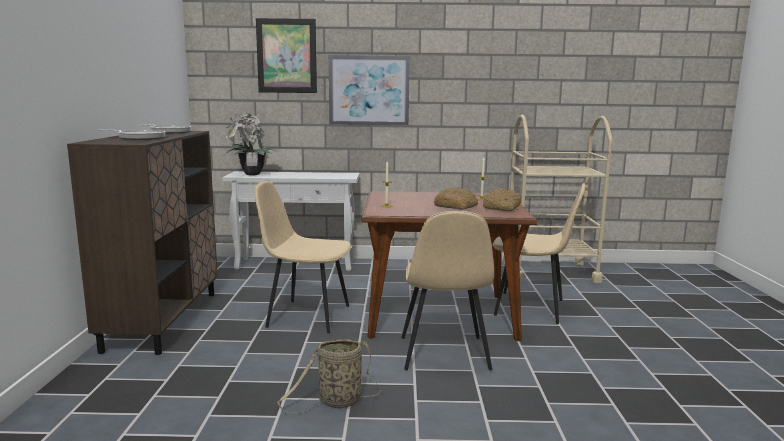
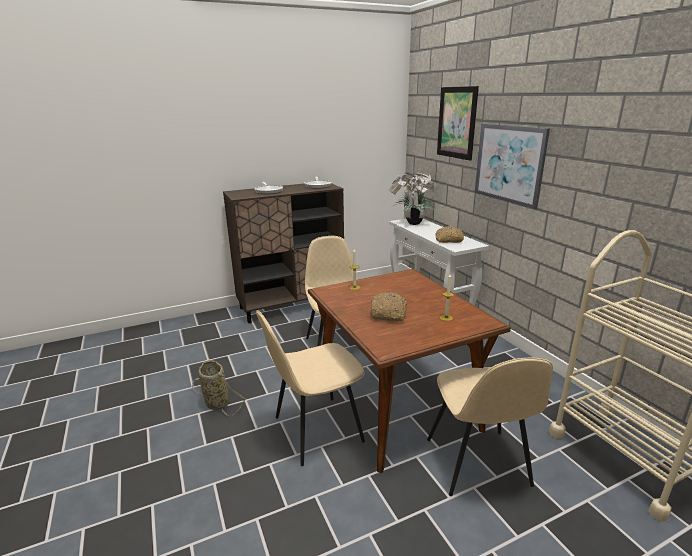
camera: 65 degrees right, 10 degrees up
bread [483,188,521,211] -> bread moved to [435,226,464,243]

